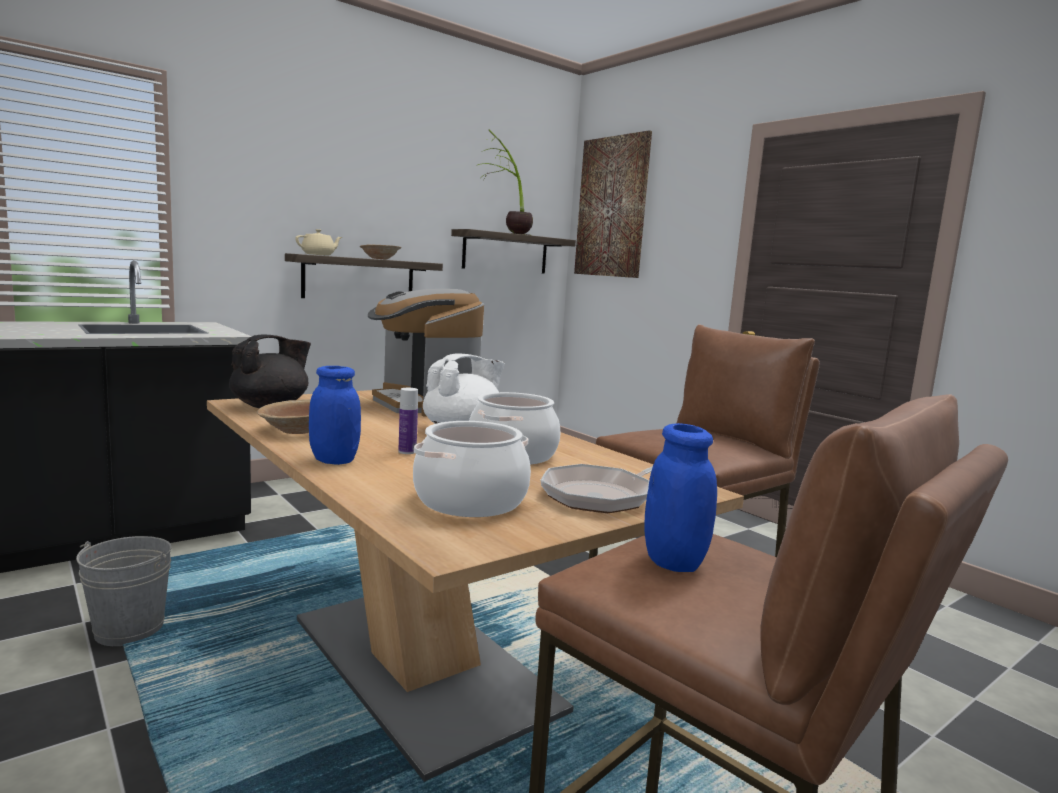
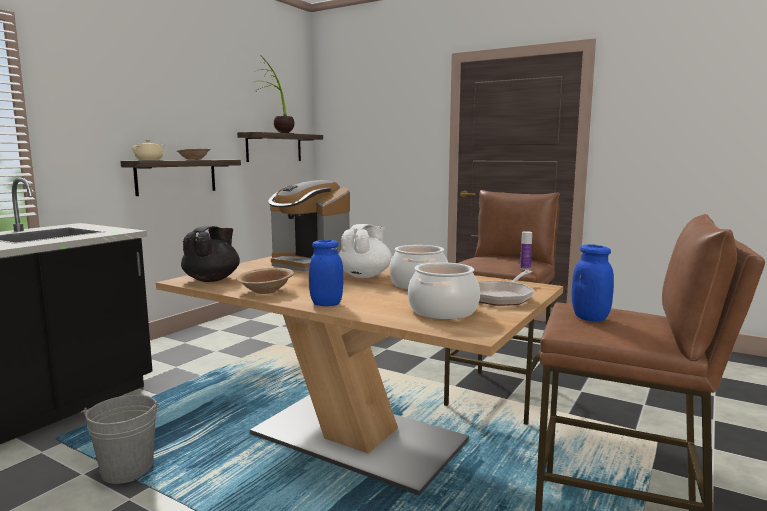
camera: 20 degrees left, 0 degrees up
bottle [398,388,418,454] -> bottle moved to [520,231,532,270]
picture [574,130,652,278] -> none

